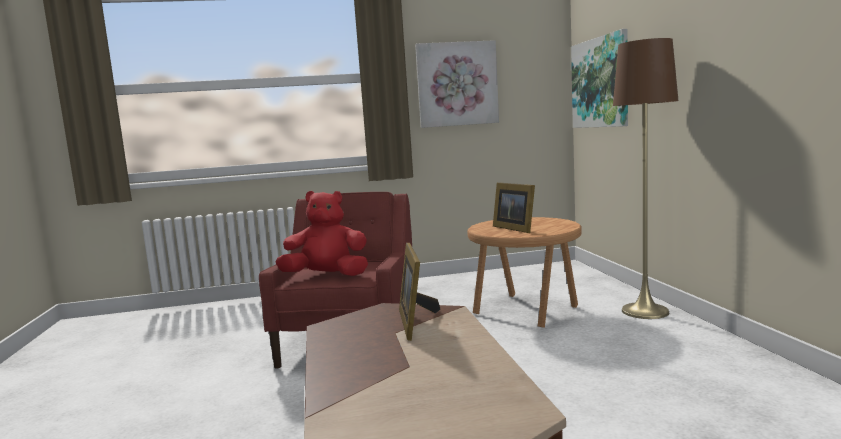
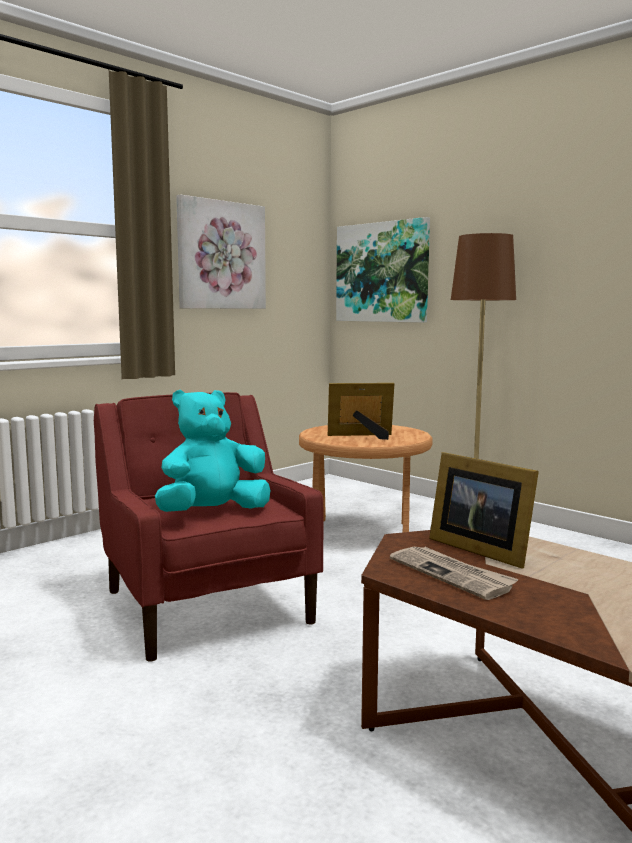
camera: 35 degrees left, 0 degrees up
red plush toy [275,191,368,276] -> turquoise plush toy [155,390,270,512]
picture frame [493,182,535,233] -> picture frame turned 150 degrees clockwise [328,383,394,440]
none -> newspaper [390,547,519,600]

